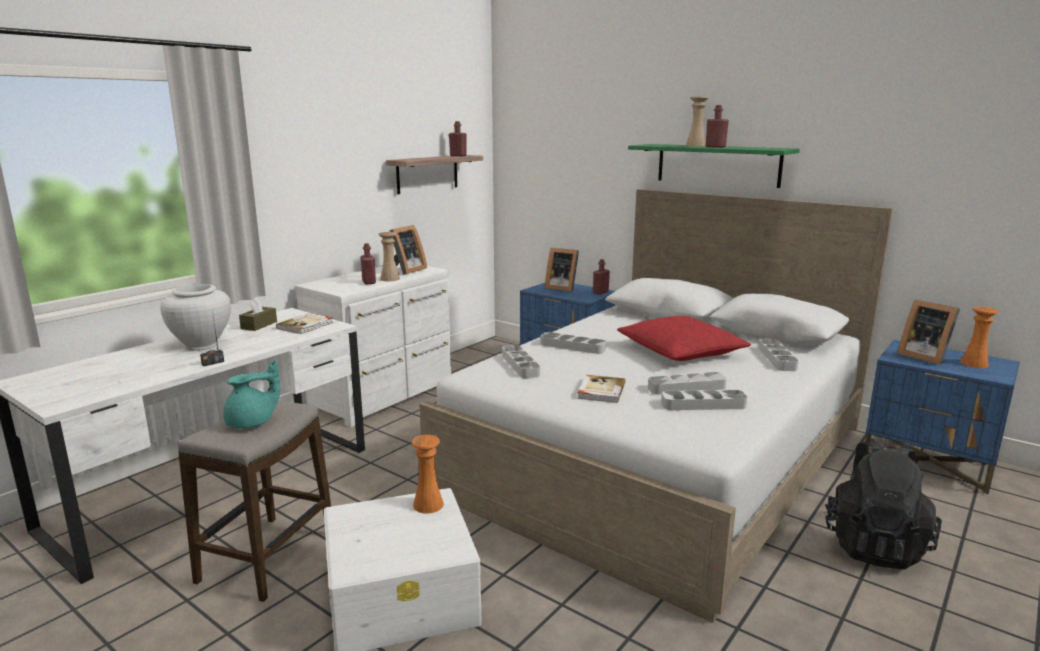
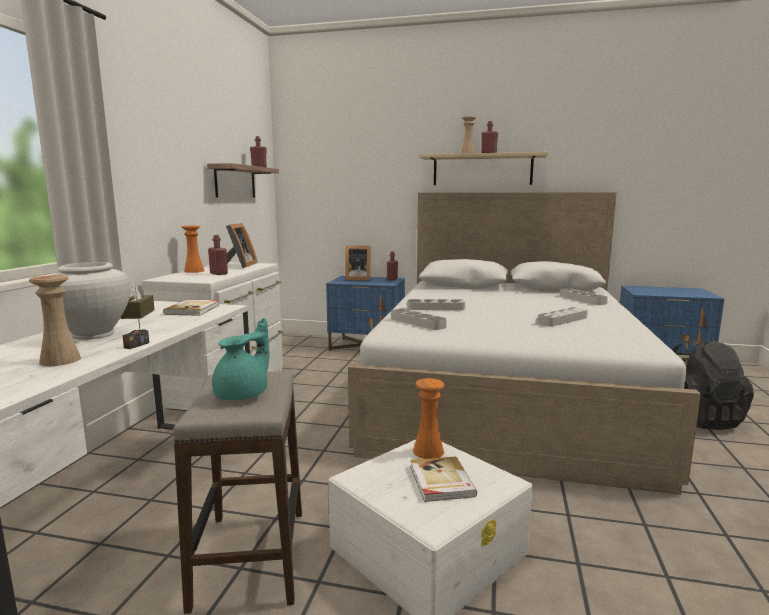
camera: 25 degrees left, 5 degrees down
beige vase [378,232,400,281] -> beige vase moved to [29,275,81,366]
book [577,375,625,403] -> book moved to [410,456,477,502]
red pillow [617,316,751,361] -> none
green shelf [628,144,800,188] -> beige shelf [419,152,548,185]
grey tray [661,390,747,410] -> none
picture frame [897,300,960,365] -> none
orange vase [960,307,999,368] -> orange vase moved to [181,226,204,273]

